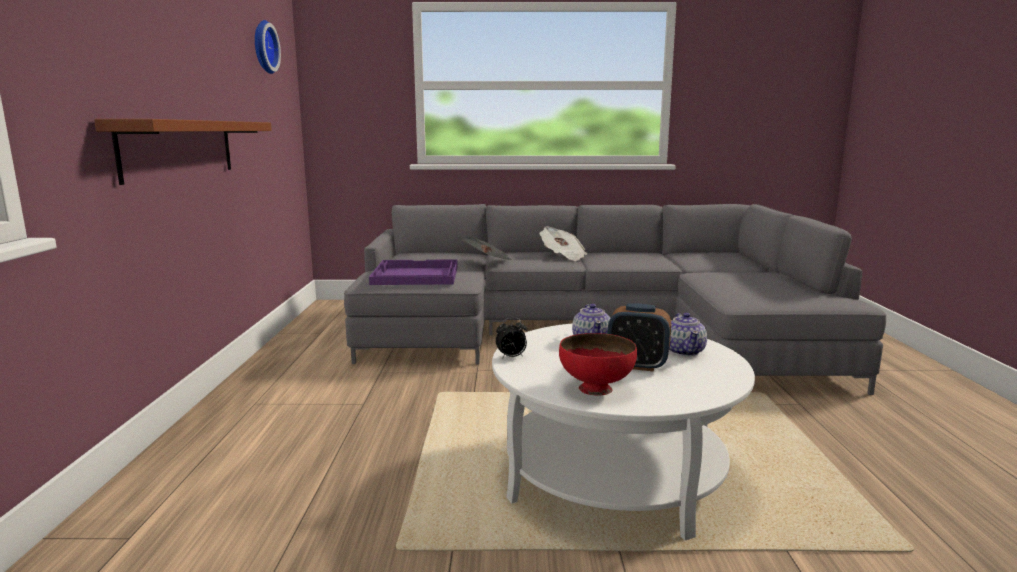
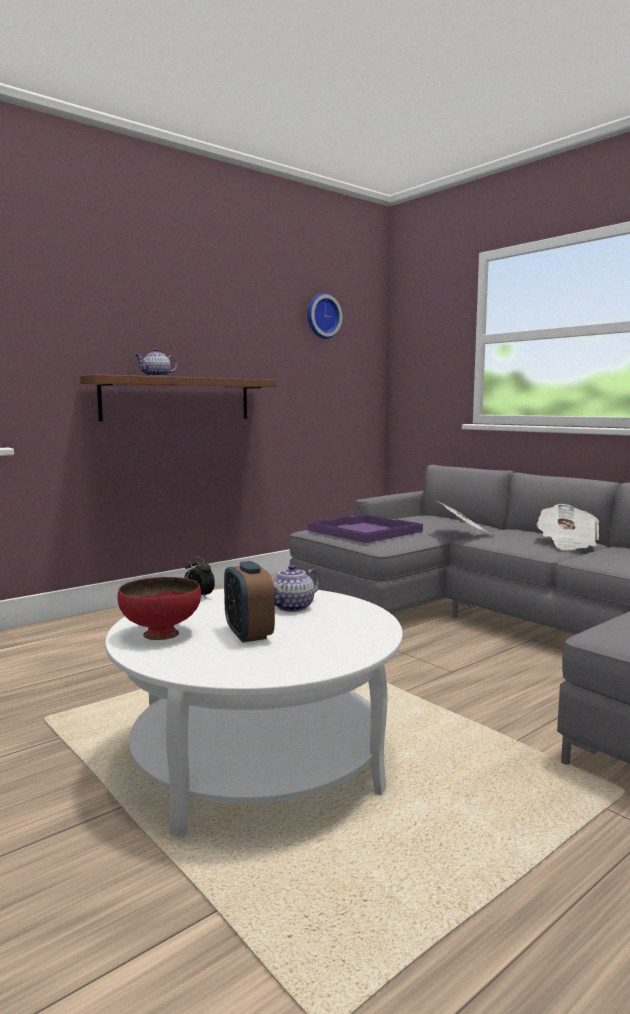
camera: 50 degrees right, 5 degrees down
teapot [669,313,707,356] -> teapot moved to [135,349,177,376]

